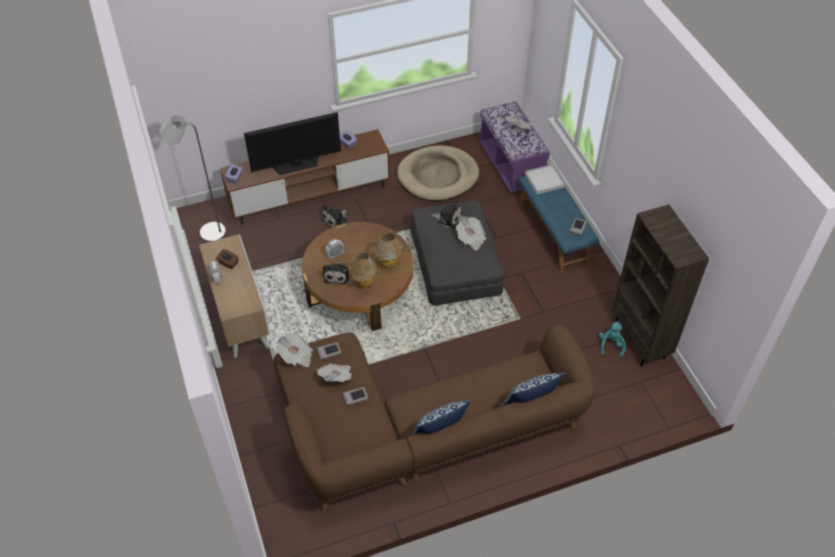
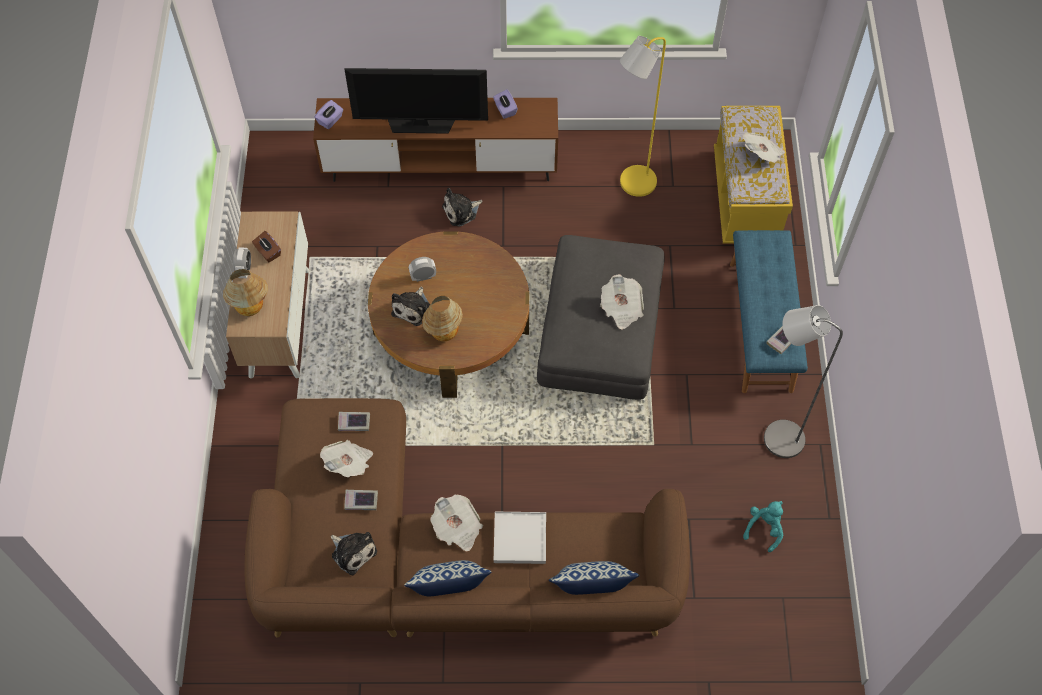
camera: 20 degrees right, 10 degrees up
grey floor lamp [159,115,226,242] -> grey floor lamp moved to [764,305,843,458]
newspaper [277,333,313,367] -> newspaper moved to [430,495,483,551]
table lamp [374,233,403,268] -> table lamp moved to [223,269,268,316]
beige dog bed [397,145,479,201] -> yellow floor lamp [620,36,666,197]
plush toy [431,201,462,228] -> plush toy moved to [331,532,377,575]
purple bench [479,101,550,193] -> yellow bench [714,106,793,243]
white tray [525,164,565,194] -> white tray moved to [494,512,546,564]
brown bookcase [612,204,709,367] -> none

